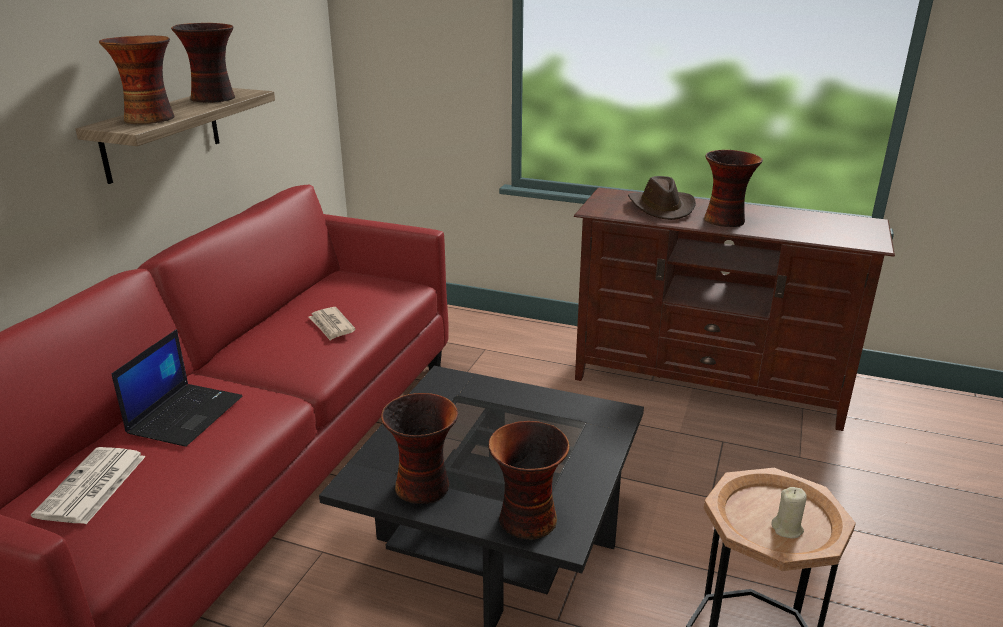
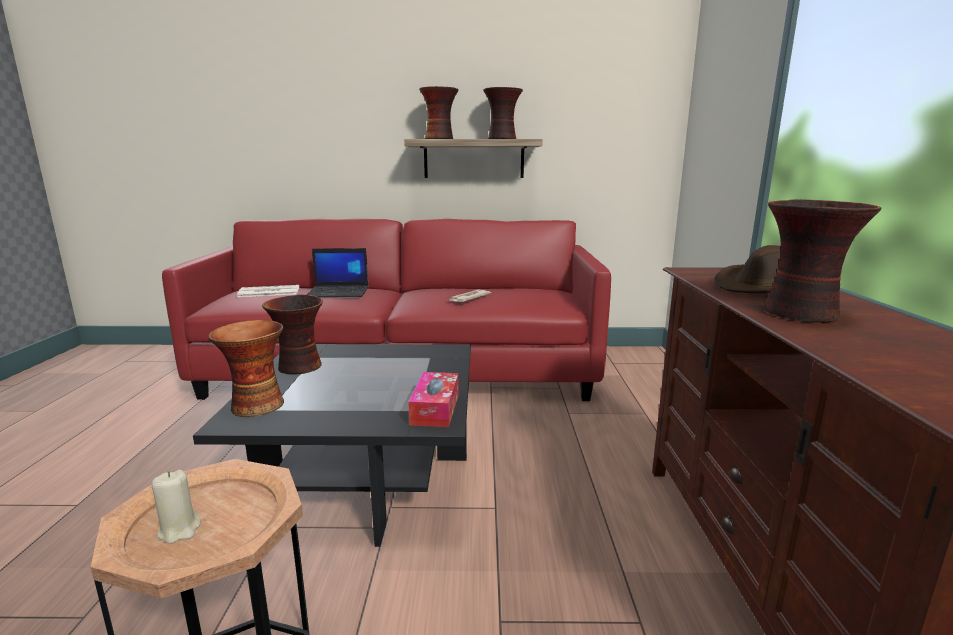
camera: 70 degrees right, 10 degrees down
none -> tissue box [408,372,459,427]

